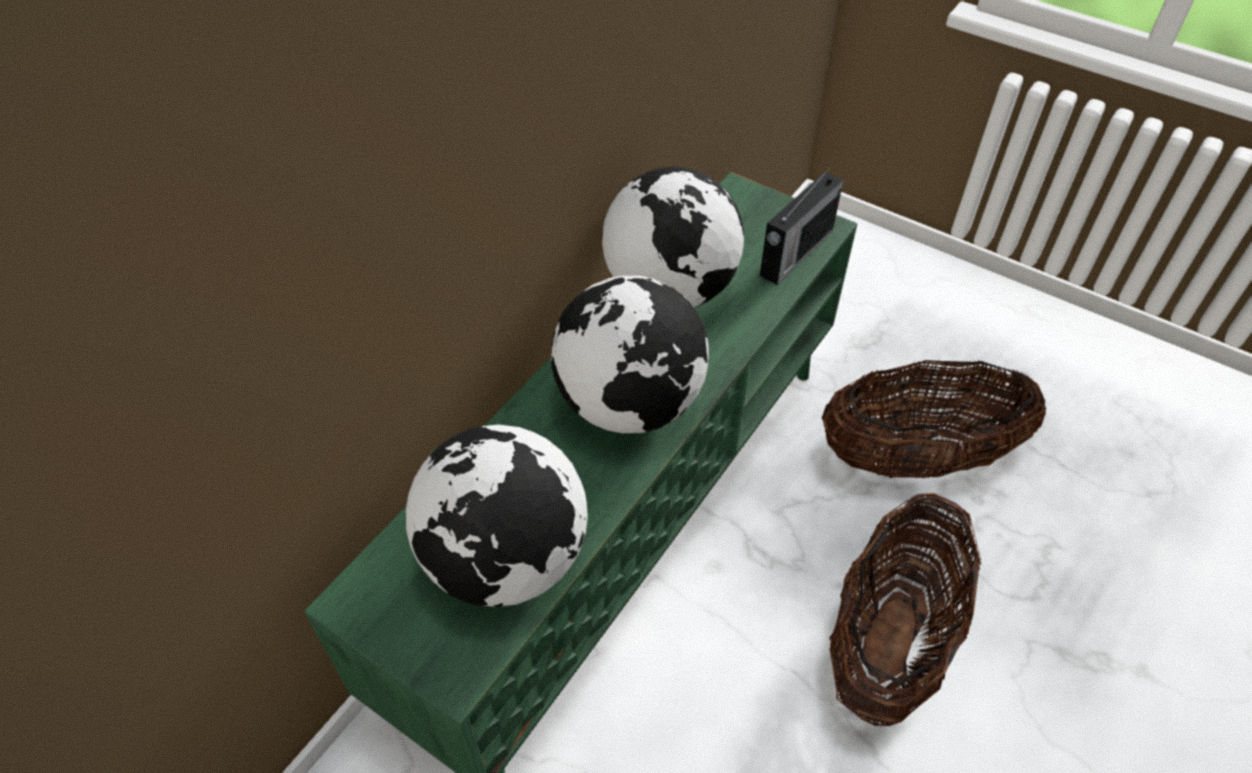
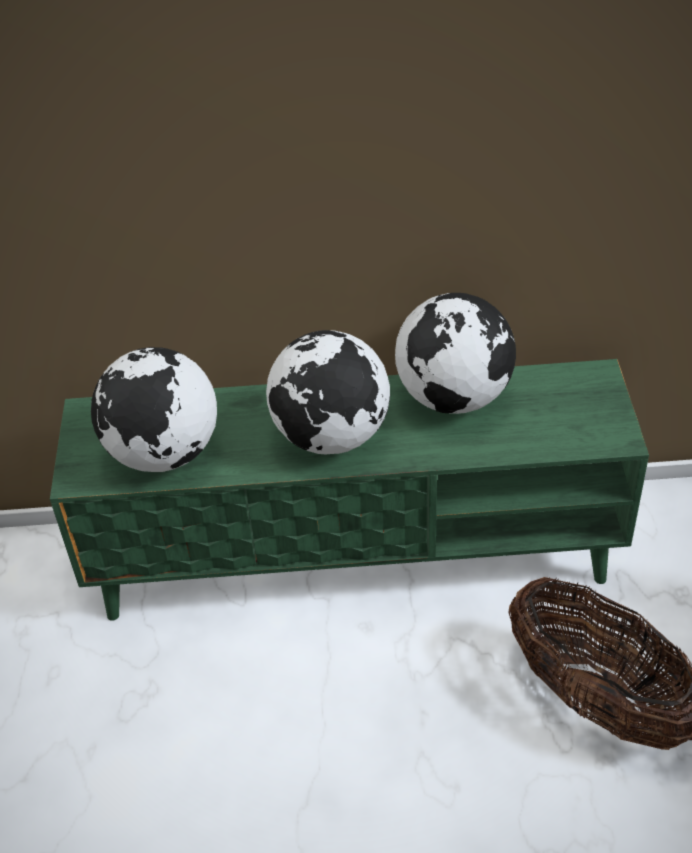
camera: 55 degrees right, 5 degrees down
radio [760,166,844,285] -> none
basket [829,493,981,726] -> none

